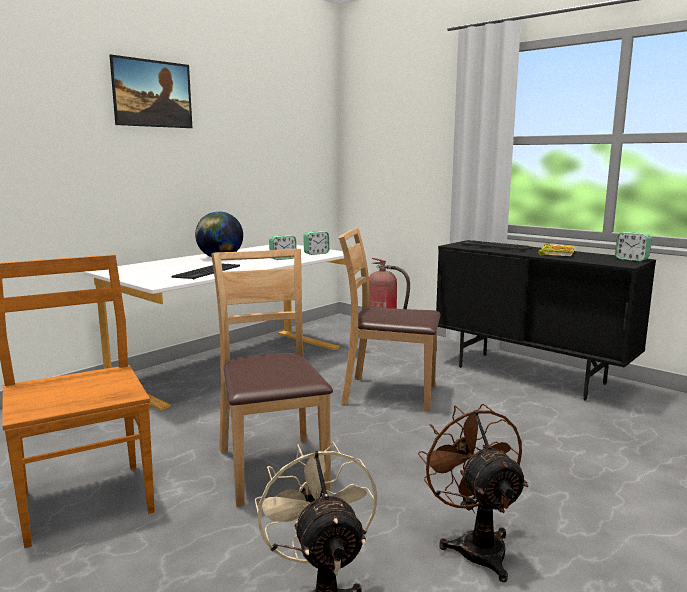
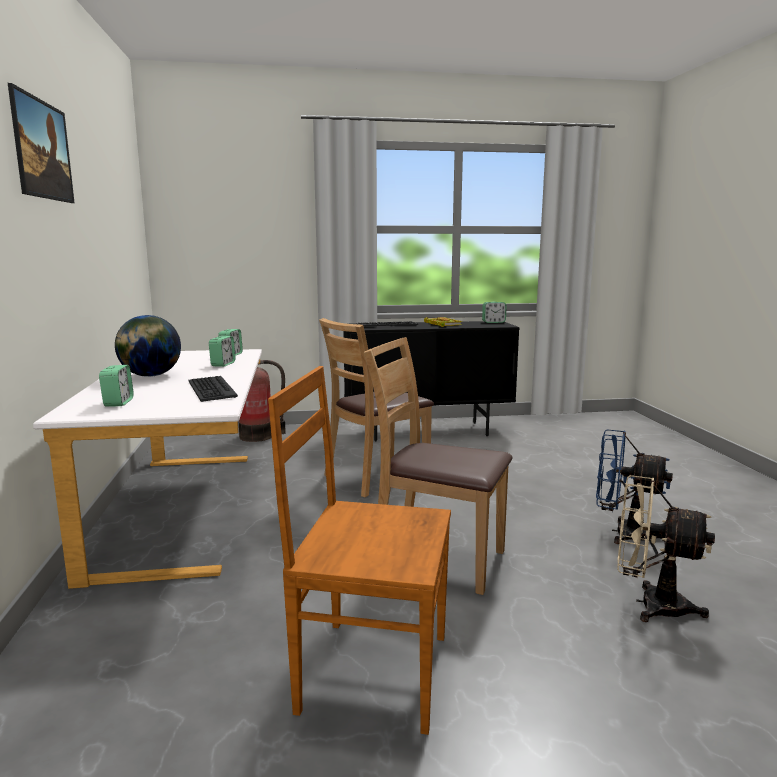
camera: 50 degrees left, 0 degrees up
brown fan [418,404,528,582] -> blue fan [596,429,673,544]
none -> alarm clock [99,365,134,407]

